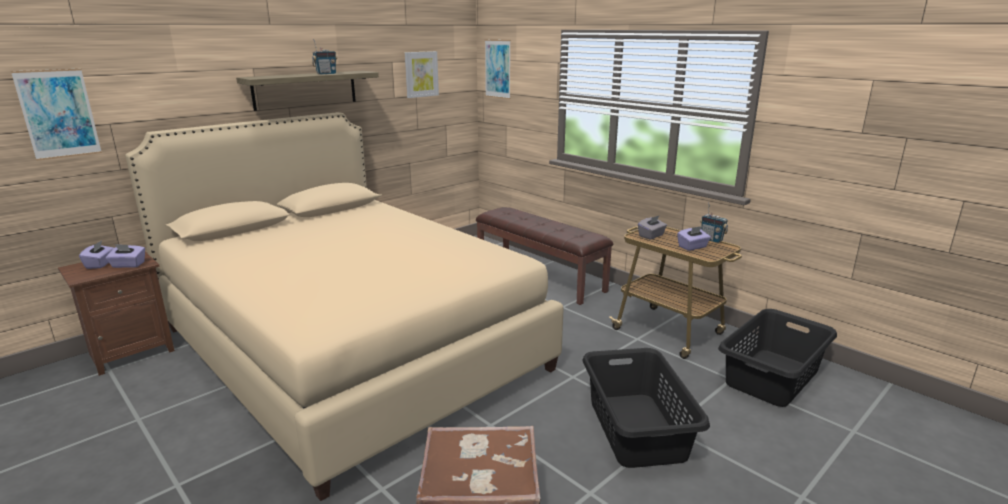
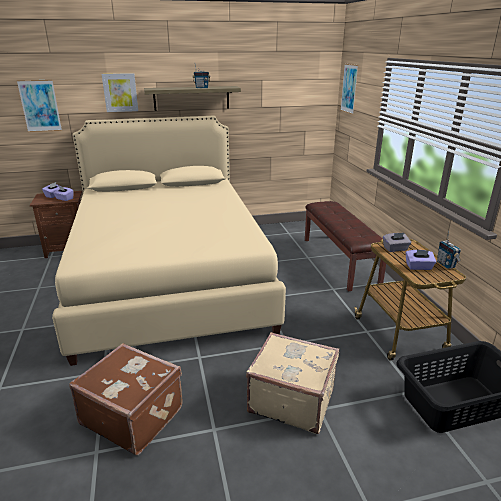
camera: 30 degrees right, 5 degrees up
picture [405,51,439,98] -> picture moved to [102,73,138,112]
black laundry basket [582,348,710,468] -> beige suitcase [246,332,339,434]

